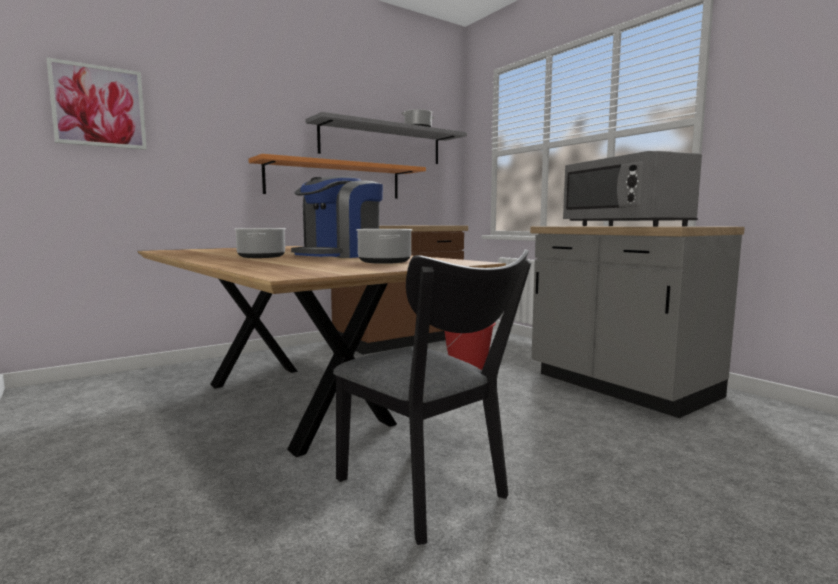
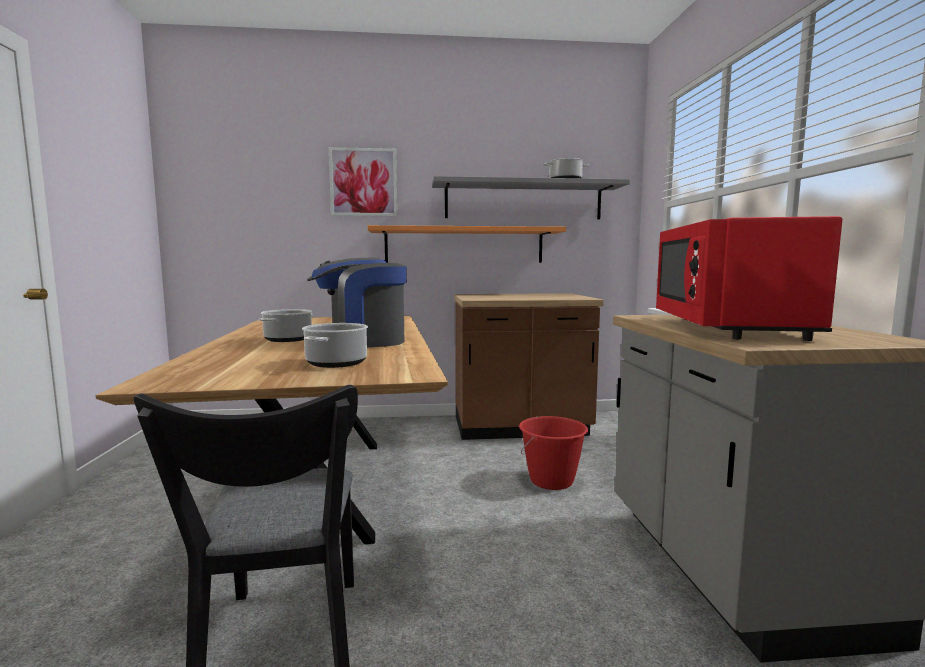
camera: 30 degrees right, 0 degrees up
picture [46,57,147,150] -> picture moved to [329,147,397,216]
grey microwave [563,151,702,226] -> red microwave [656,216,843,341]

